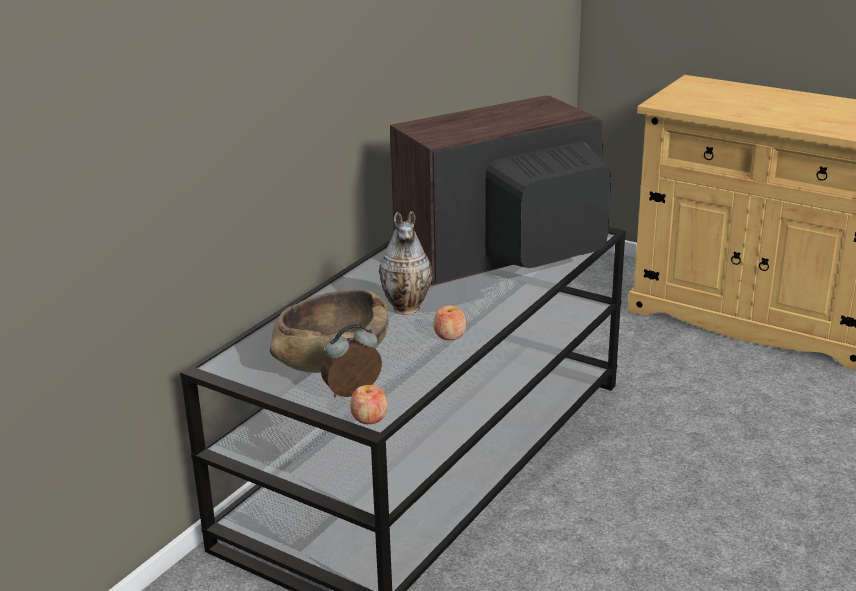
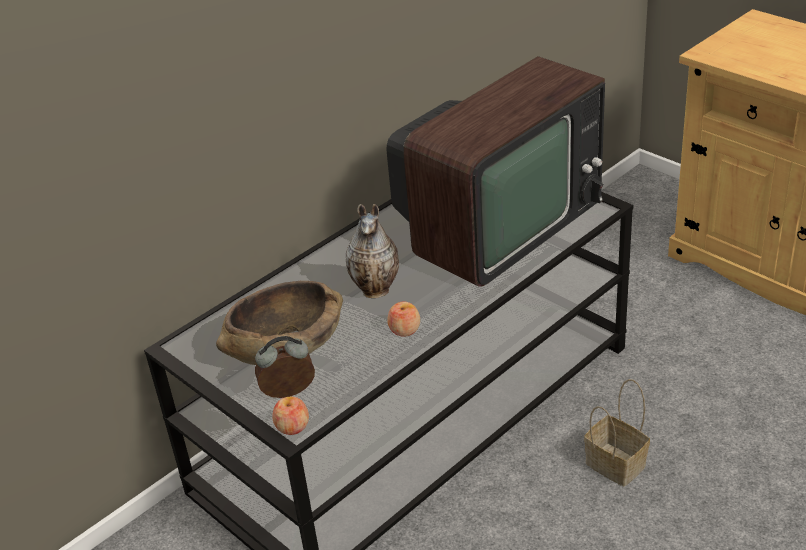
camera: 15 degrees right, 10 degrees up
television [390,96,611,286] -> television turned 150 degrees clockwise [387,56,605,286]
none -> basket [584,379,650,486]

